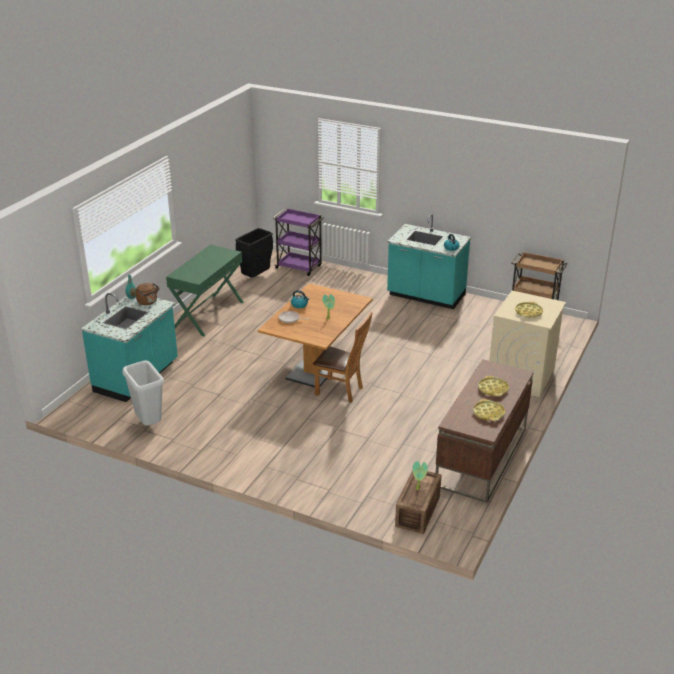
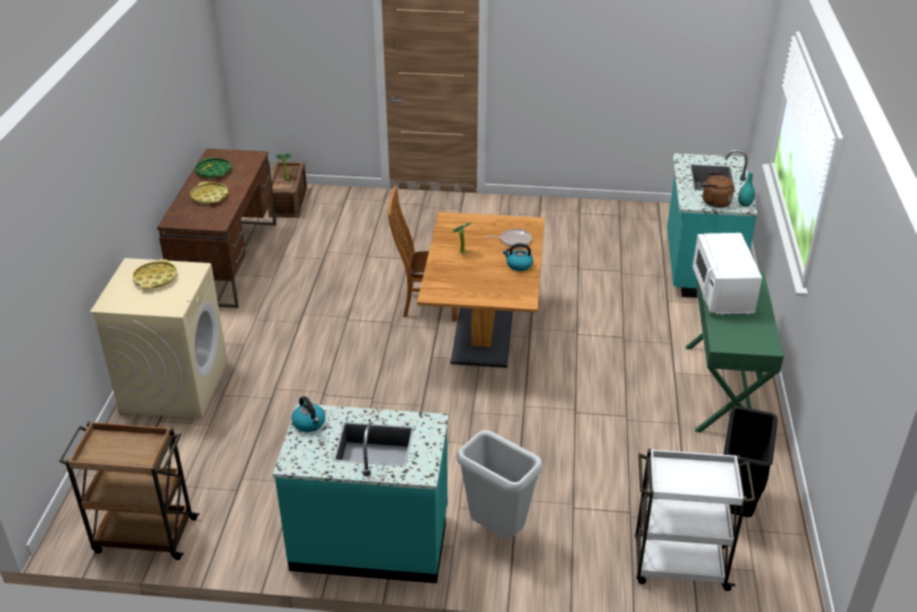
camera: 160 degrees right, 5 degrees up
grey trash can [122,361,164,426] -> grey trash can moved to [457,430,542,539]
purple cart [273,208,324,276] -> white cart [635,449,755,591]
yellow tray [473,399,505,421] -> green tray [195,158,231,178]
none -> white microwave [693,233,762,315]

